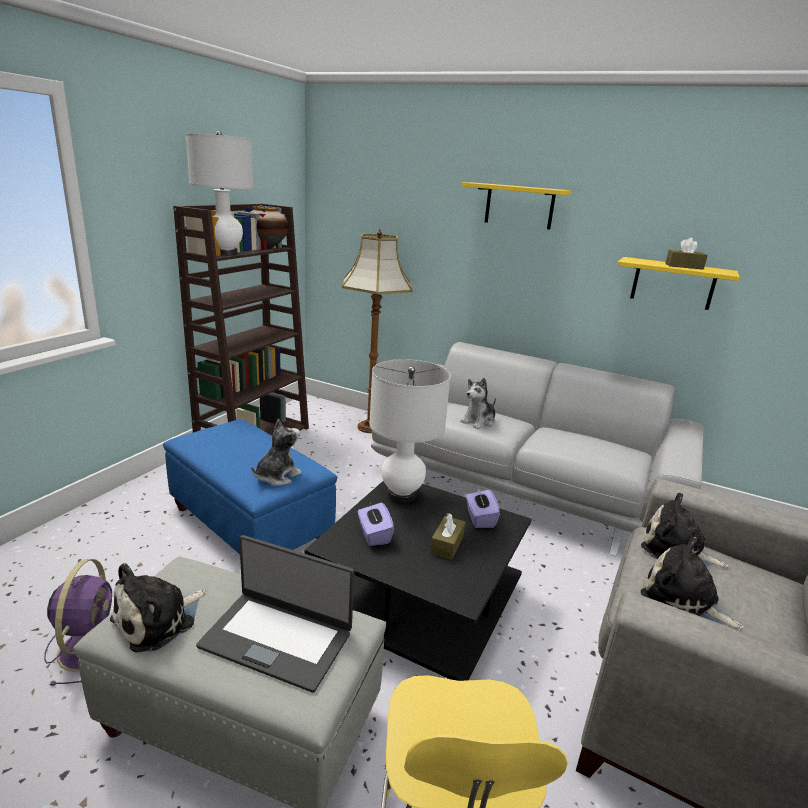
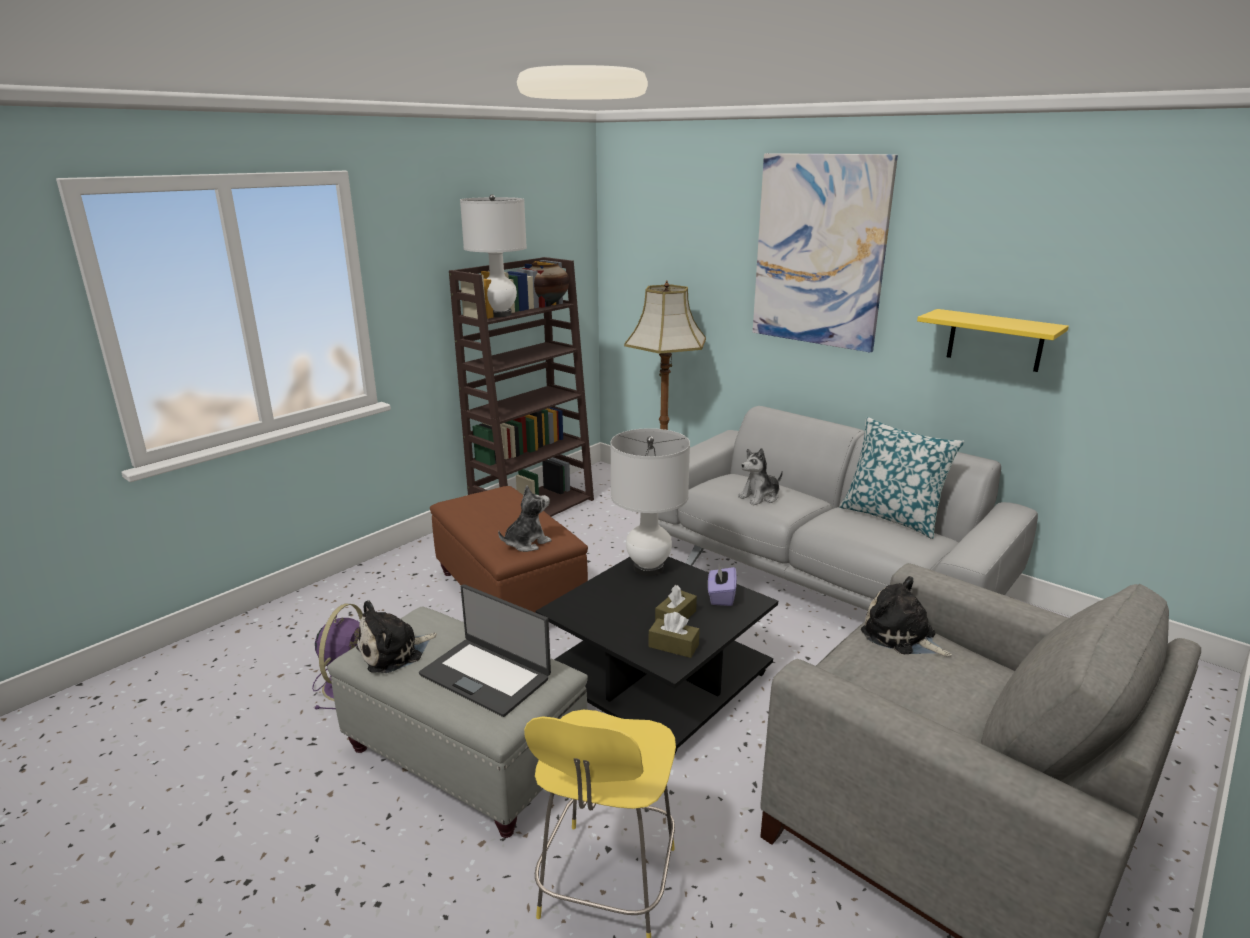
camera: 15 degrees right, 0 degrees up
blue ottoman [163,419,337,554] -> brown ottoman [430,486,588,613]
purple tissue box [358,503,394,546] -> none
yellow shelf [462,182,571,230] -> picture [753,153,898,352]
plush toy [641,536,744,629] -> none
brown tissue box [665,238,708,269] -> brown tissue box moved to [648,612,700,658]
none -> pillow [839,417,964,539]

